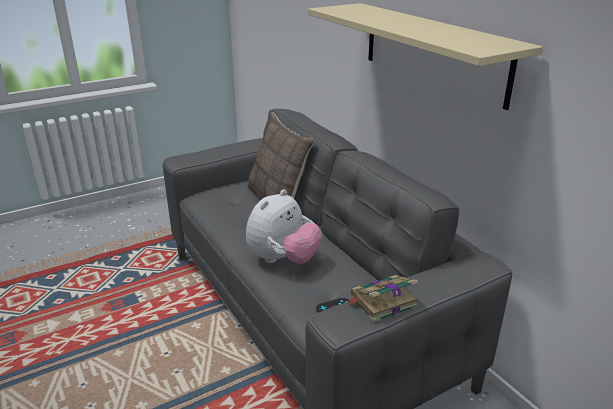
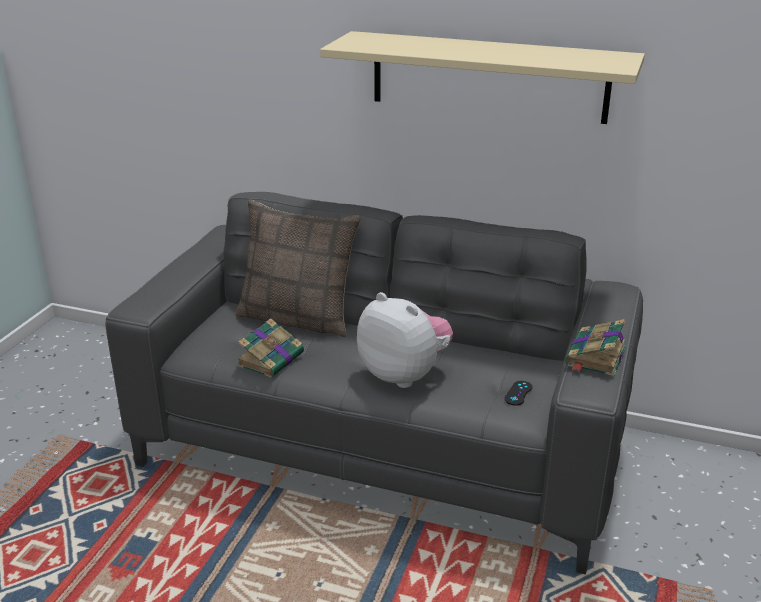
camera: 40 degrees left, 0 degrees up
plush toy [246,189,322,264] -> plush toy turned 45 degrees counterclockwise [357,292,453,388]
none -> book [237,318,304,378]

